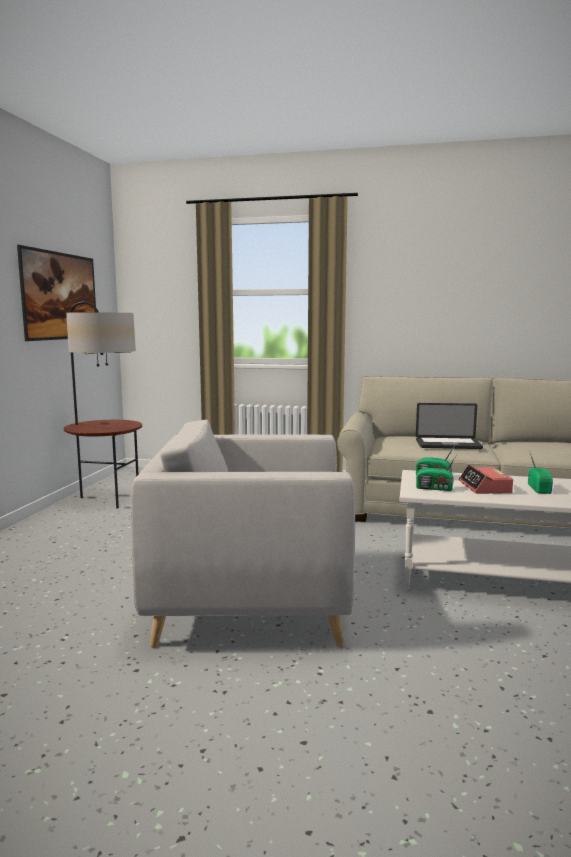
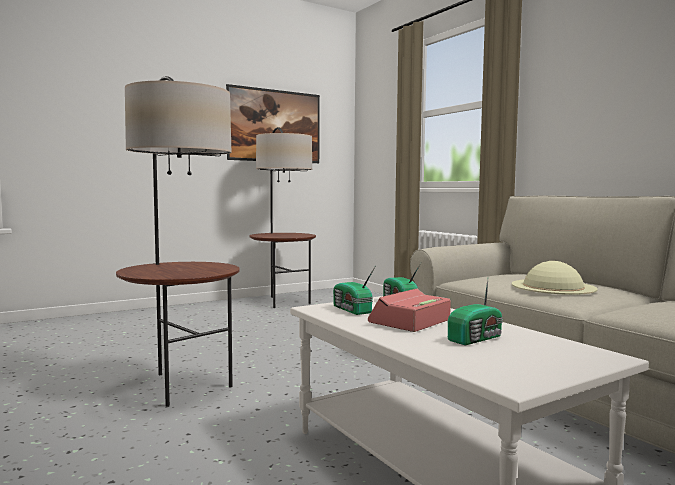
camera: 45 degrees right, 5 degrees down
grey armchair [130,420,355,648] -> floor lamp [116,76,240,407]
laptop [416,403,483,449] -> beige hat [511,261,597,295]

